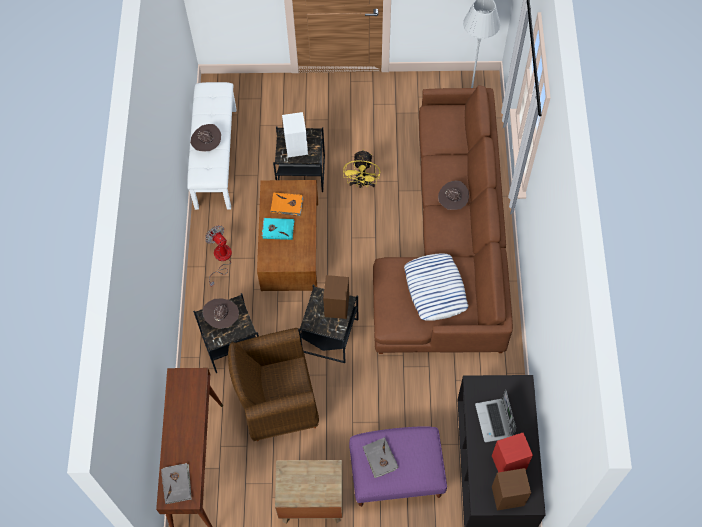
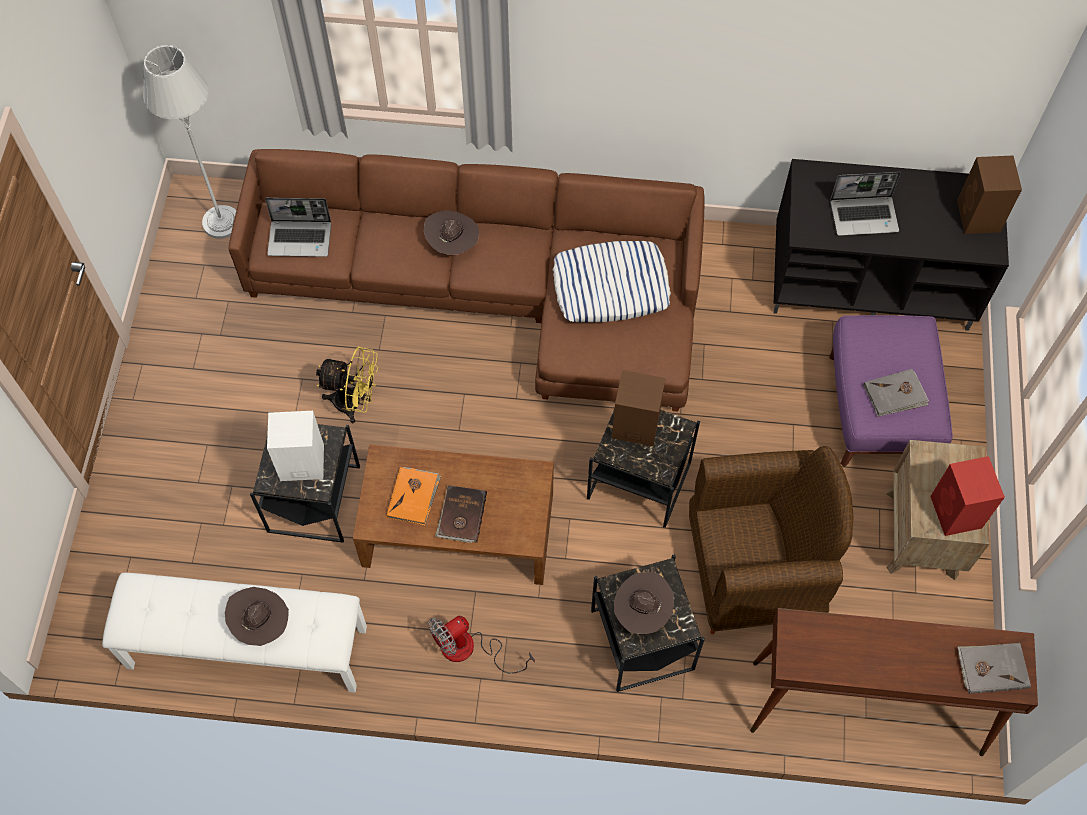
camera: 85 degrees left, 0 degrees up
brown armchair [228,328,319,441] -> brown armchair turned 90 degrees counterclockwise [689,446,854,634]
turquoise book [262,218,295,240] -> brown book [435,485,487,543]
red speaker [492,433,533,473] -> red speaker moved to [930,456,1005,536]
none -> laptop [265,198,331,257]

